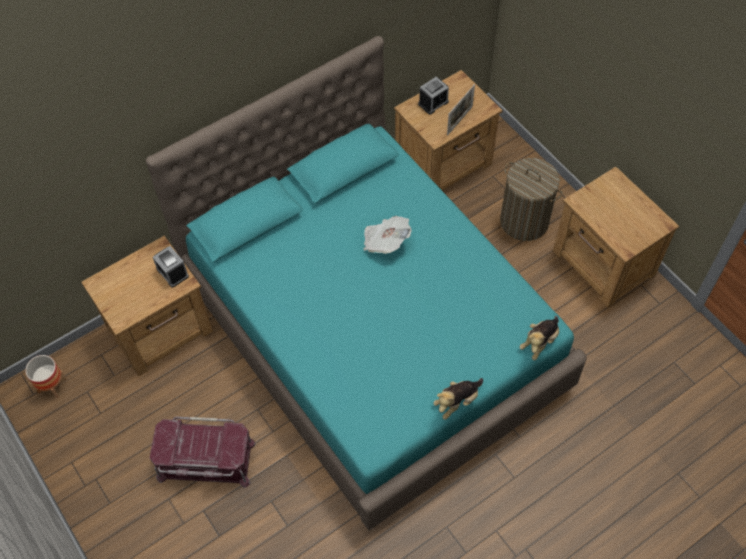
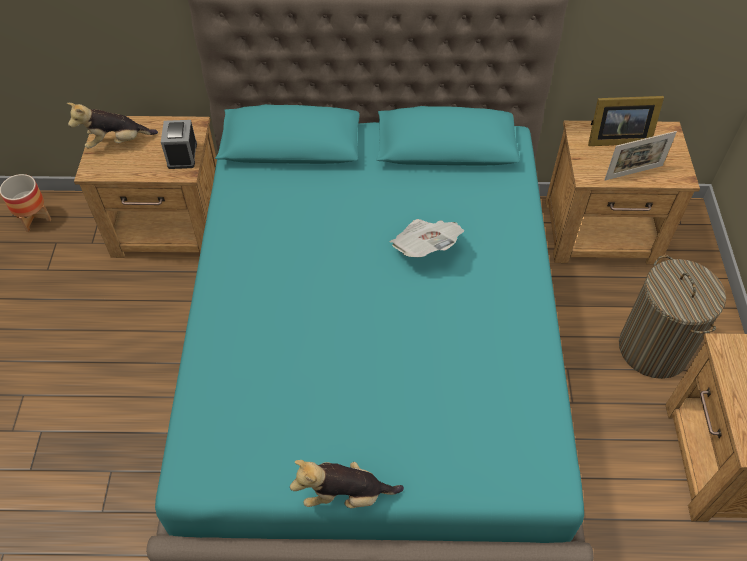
camera: 35 degrees right, 5 degrees down
red storage box [150,417,256,488] -> none
alarm clock [418,77,449,115] -> picture frame [588,96,664,146]
plush toy [519,316,559,360] -> plush toy moved to [67,103,158,148]

